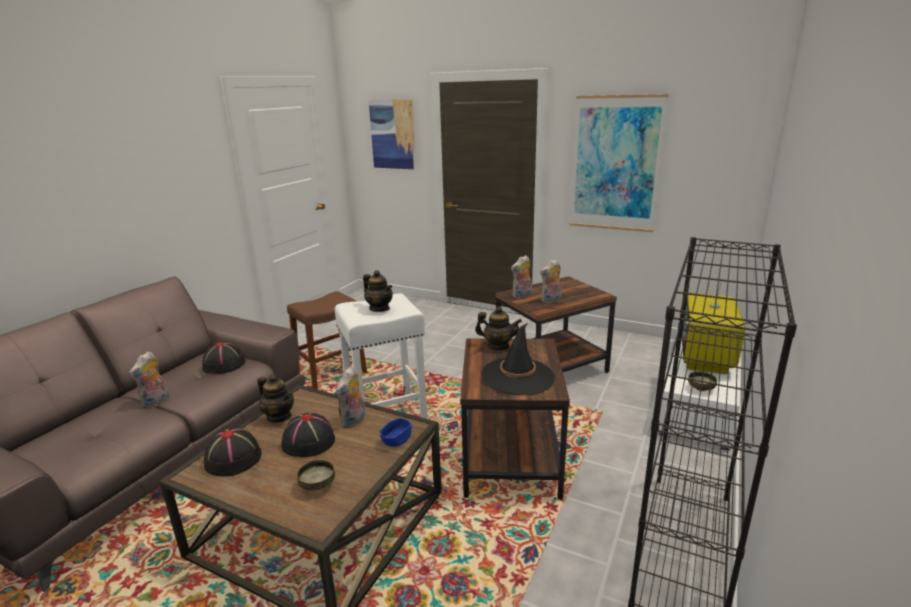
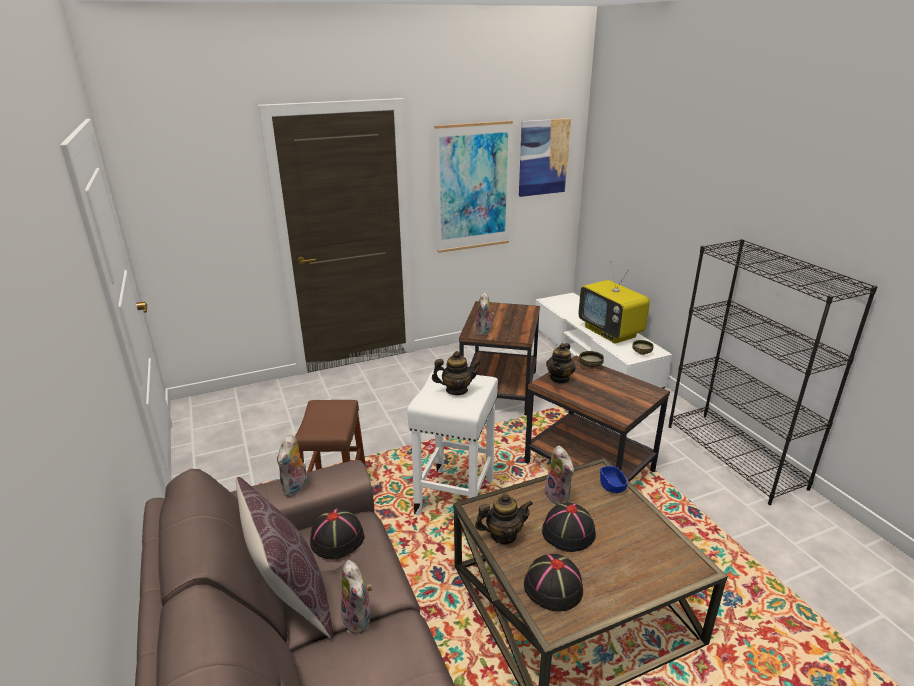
camera: 50 degrees left, 5 degrees up
bowl [297,459,335,491] -> bowl moved to [579,351,604,369]
picture [369,99,416,169] -> picture moved to [519,118,571,197]
teapot [475,306,522,350] -> teapot turned 150 degrees clockwise [546,343,576,384]
black hat [481,323,555,395] -> none
plush toy [540,259,562,303] -> plush toy moved to [277,434,307,497]
none -> brown pillow [236,477,333,639]

